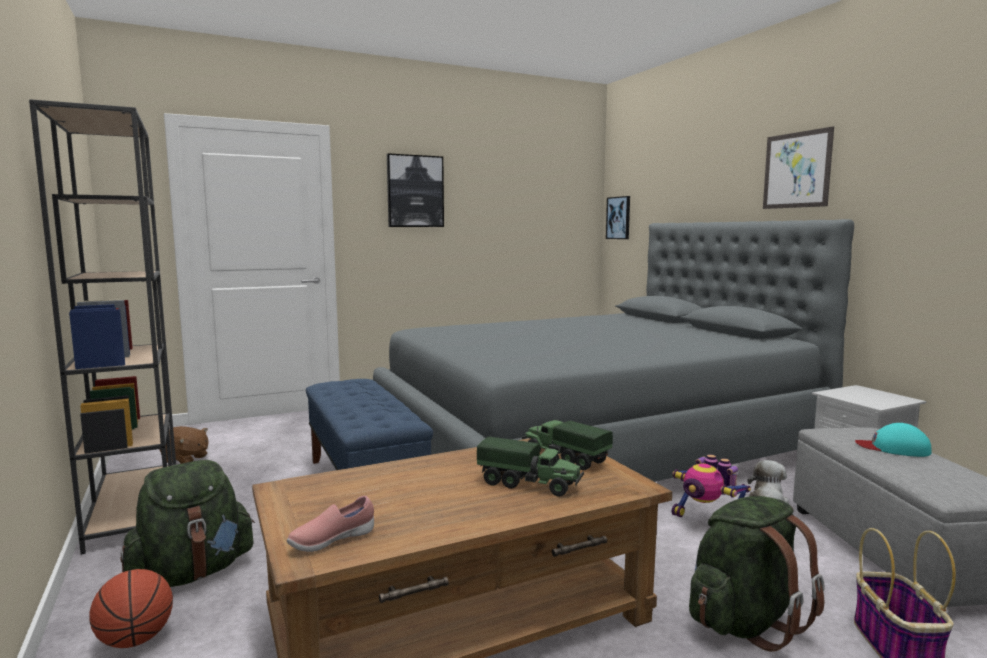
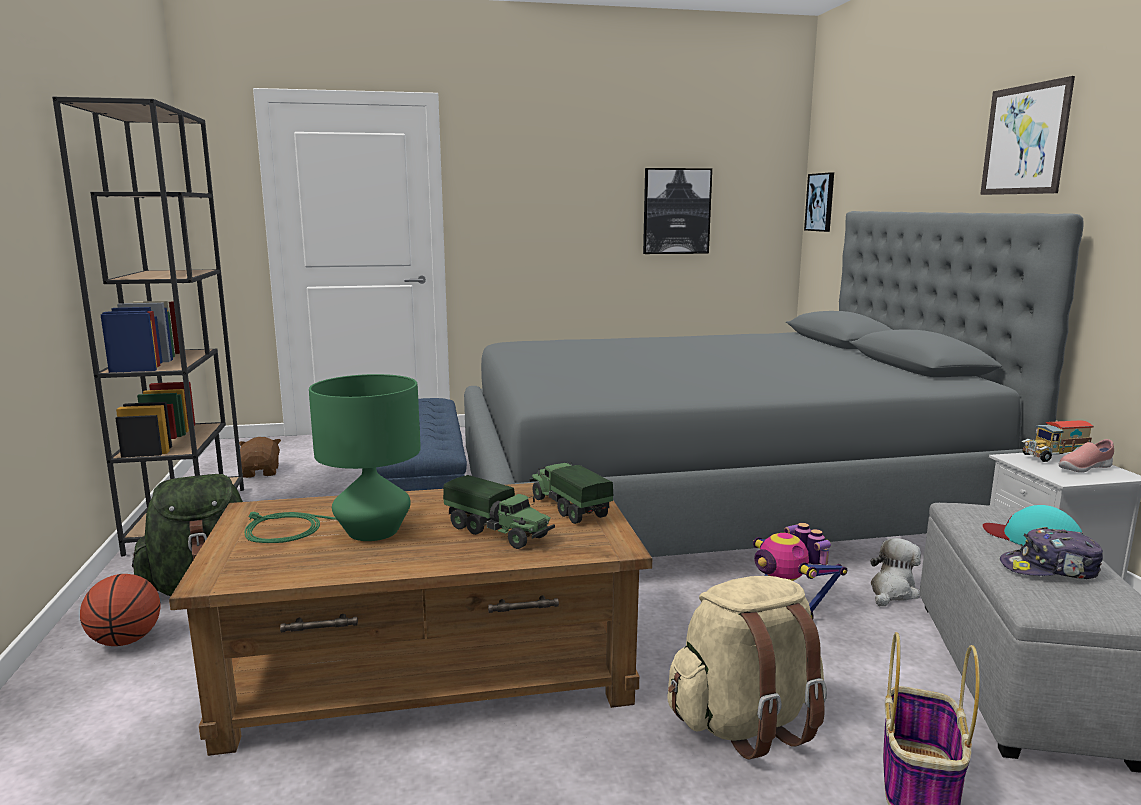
camera: 15 degrees right, 5 degrees up
brown plush toy [159,426,208,464] -> brown plush toy turned 135 degrees counterclockwise [239,437,281,478]
pink shoe [287,496,374,552] -> pink shoe moved to [1059,439,1114,473]
picture [387,153,444,227] -> picture moved to [643,168,712,254]
green backpack [689,496,825,652] -> beige backpack [667,576,827,759]
none -> green table lamp [245,374,420,543]
none -> cap [1000,527,1103,579]
none -> toy truck [1021,420,1094,462]

